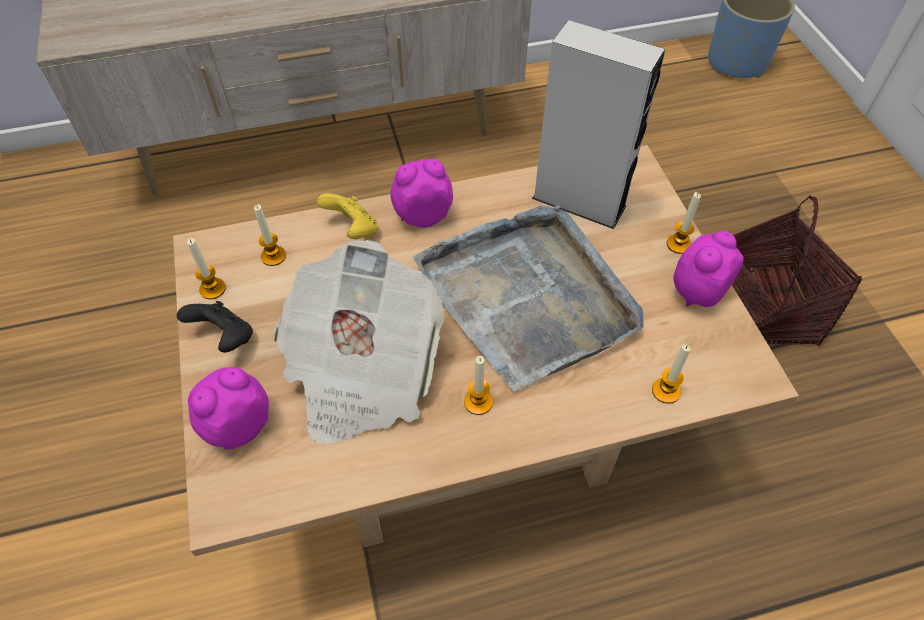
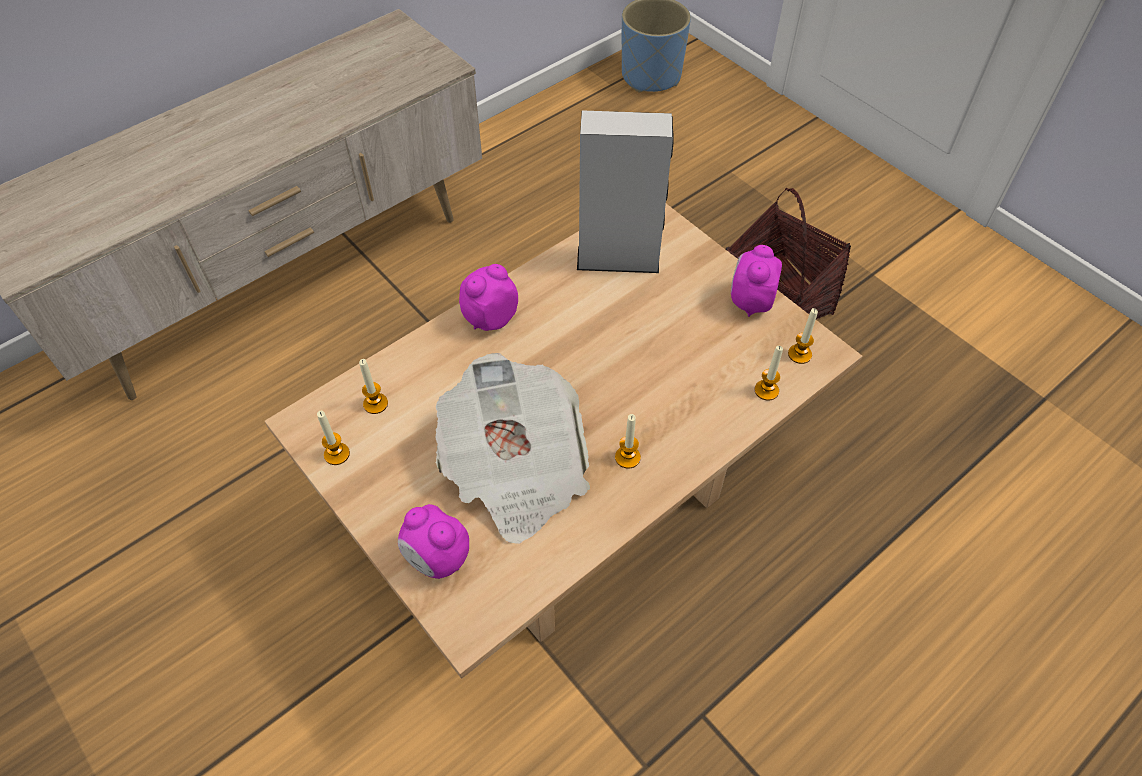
camera: 25 degrees left, 0 degrees up
black game controller [177,301,253,353] -> none
alarm clock [188,367,269,450] -> alarm clock turned 75 degrees counterclockwise [398,504,469,579]
yellow game controller [317,193,379,239] -> none
grey tray [413,206,643,391] -> none
candle [667,192,701,254] -> candle moved to [788,308,818,364]

